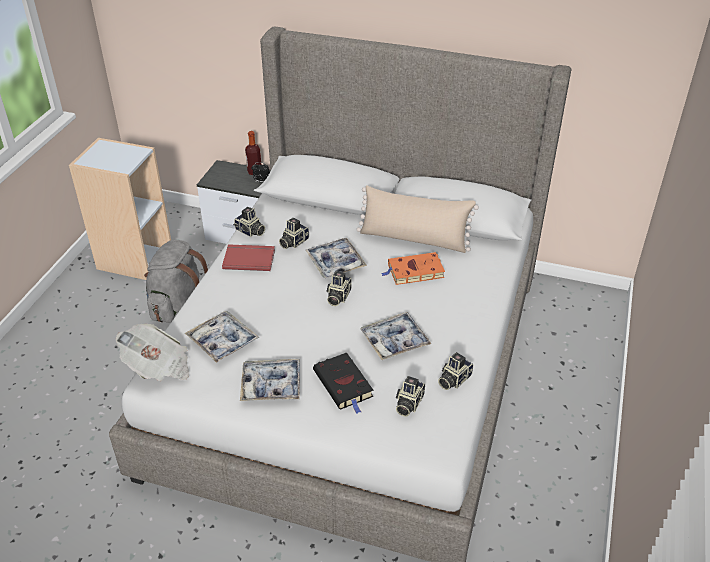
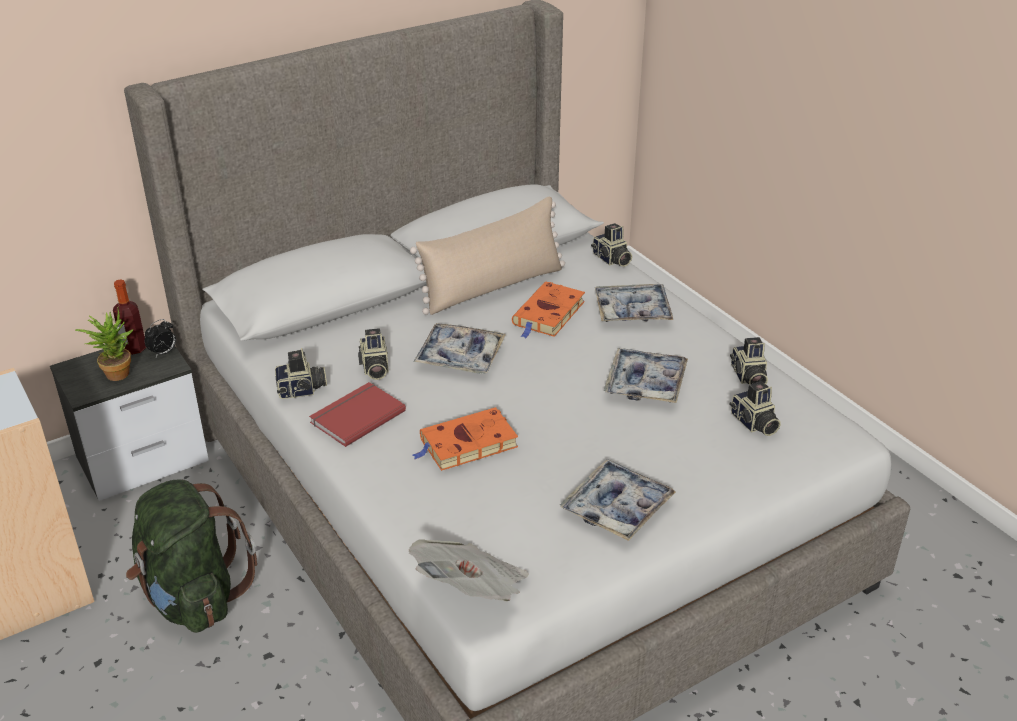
camera: 50 degrees left, 5 degrees down
grey backpack [144,240,208,323] -> green backpack [126,479,257,633]
tray [185,311,259,363] -> tray moved to [595,284,673,322]
black book [313,353,373,414] -> none
camera [327,271,352,306] -> camera moved to [591,223,632,267]
none -> potted plant [75,308,133,381]
none -> orange book [412,407,518,471]

